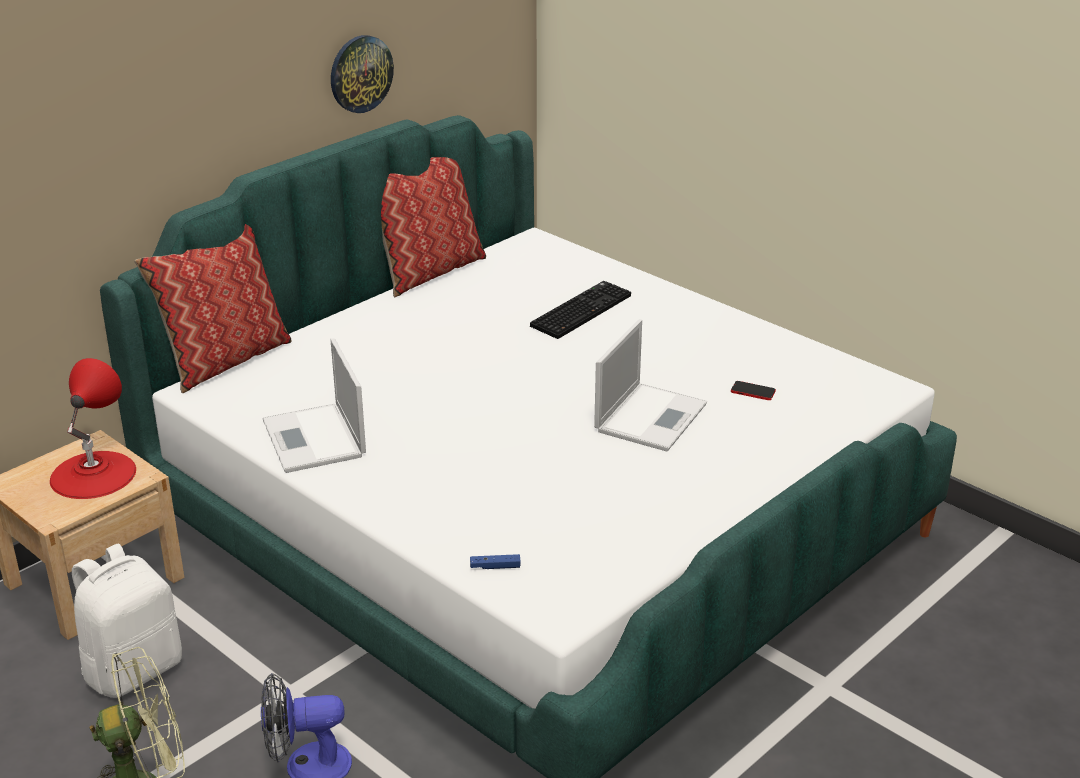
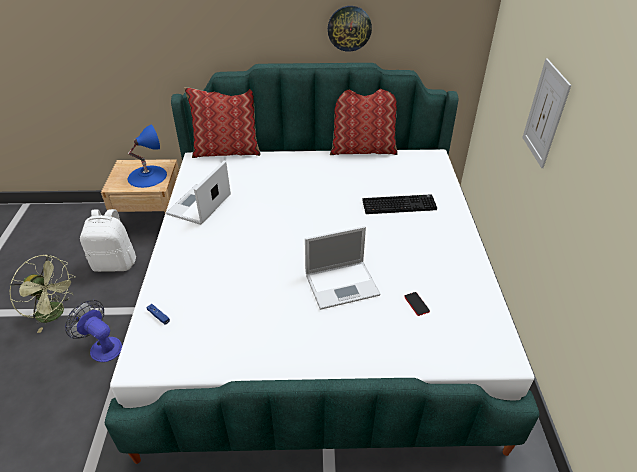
camera: 45 degrees right, 10 degrees up
red table lamp [50,358,136,499] -> blue table lamp [128,125,167,188]
none -> picture [522,58,571,168]

